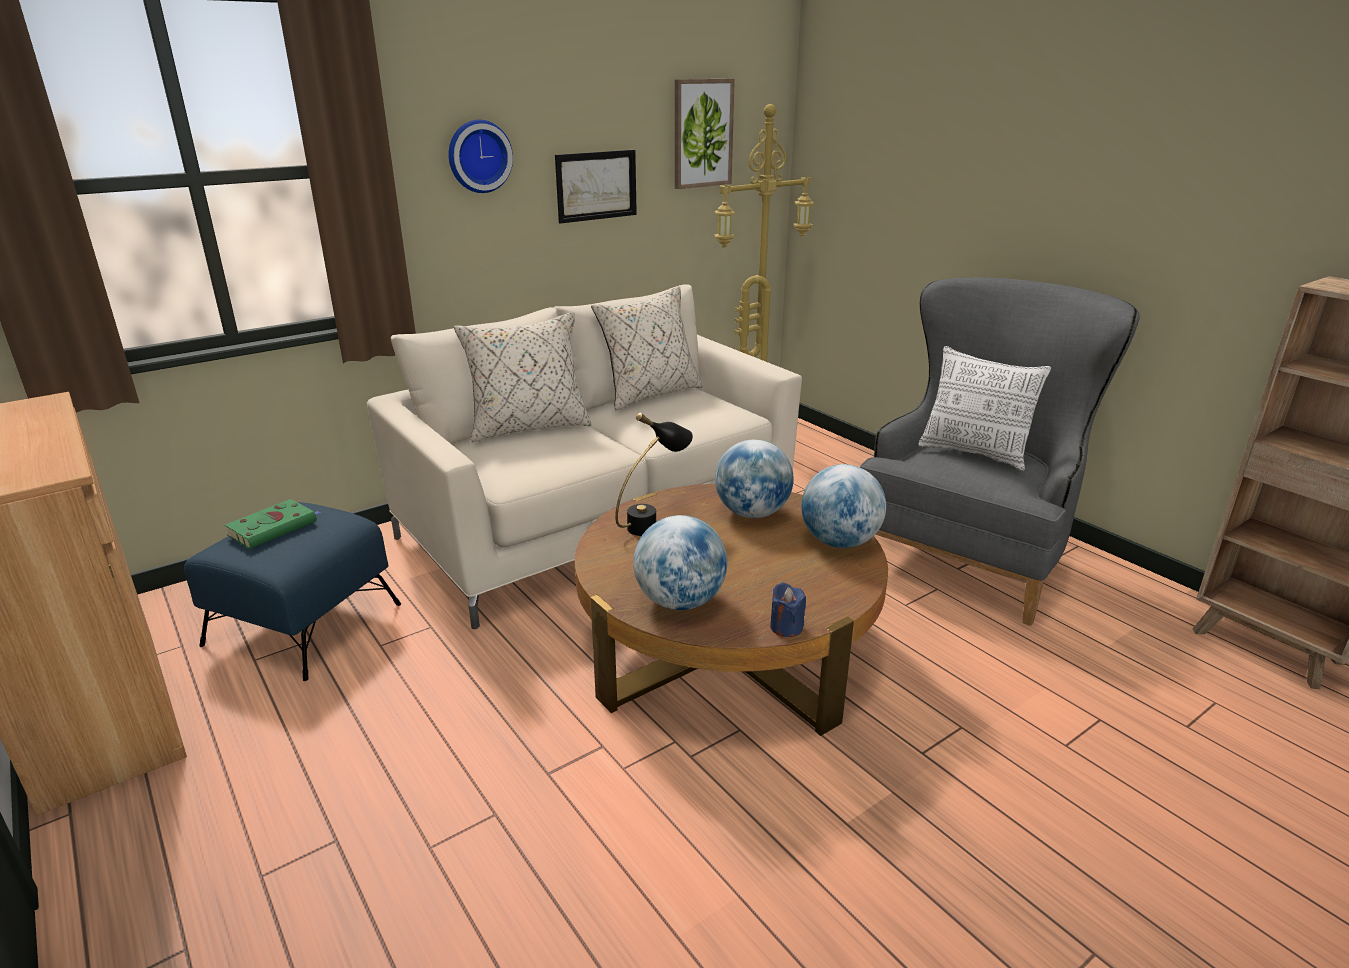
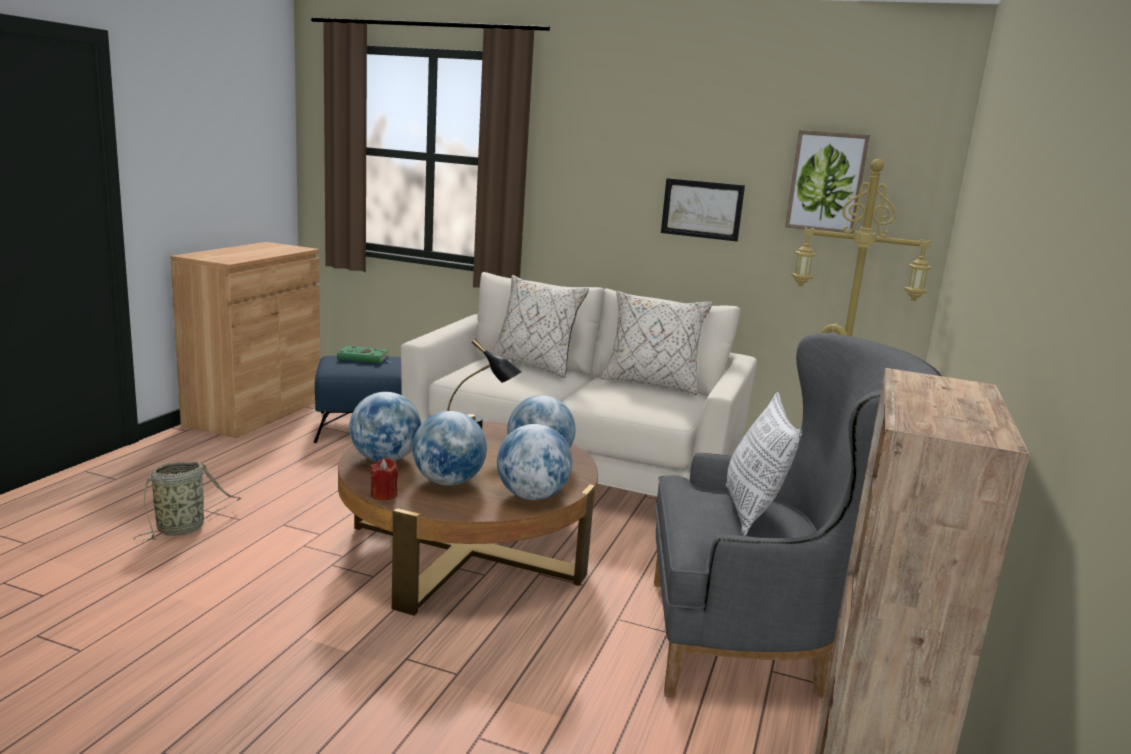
camera: 55 degrees right, 10 degrees down
wall clock [448,120,513,193] -> none
blue candle [770,583,806,637] -> red candle [370,458,398,500]
none -> basket [134,462,242,541]
none -> globe [412,411,487,486]

